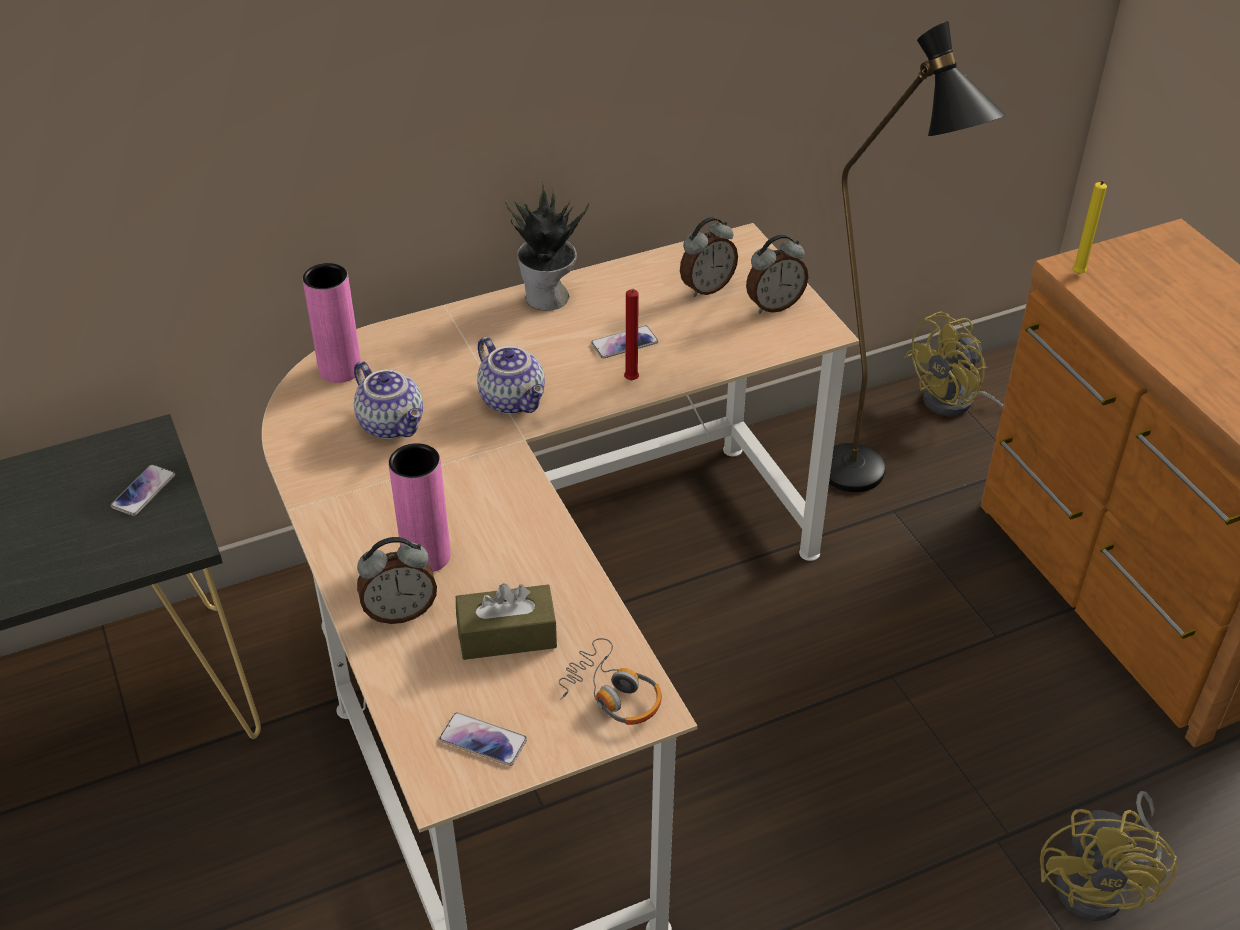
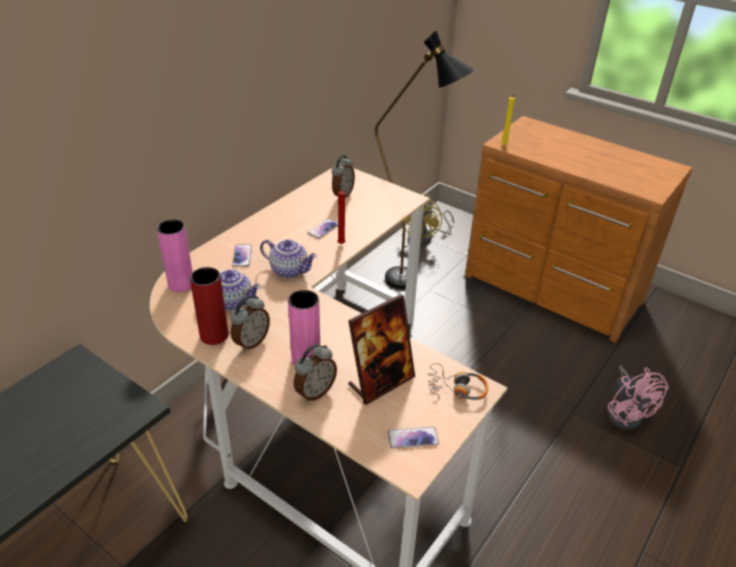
camera: 30 degrees left, 5 degrees down
phone [111,465,175,516] -> phone moved to [232,244,252,267]
brown tissue box [456,583,557,660] -> picture frame [348,294,415,405]
potted plant [505,181,589,311] -> none
alarm clock [746,235,808,313] -> alarm clock moved to [230,296,270,352]
yellow fan [1040,791,1177,921] -> pink fan [607,365,669,430]
none -> red vase [190,267,228,345]

